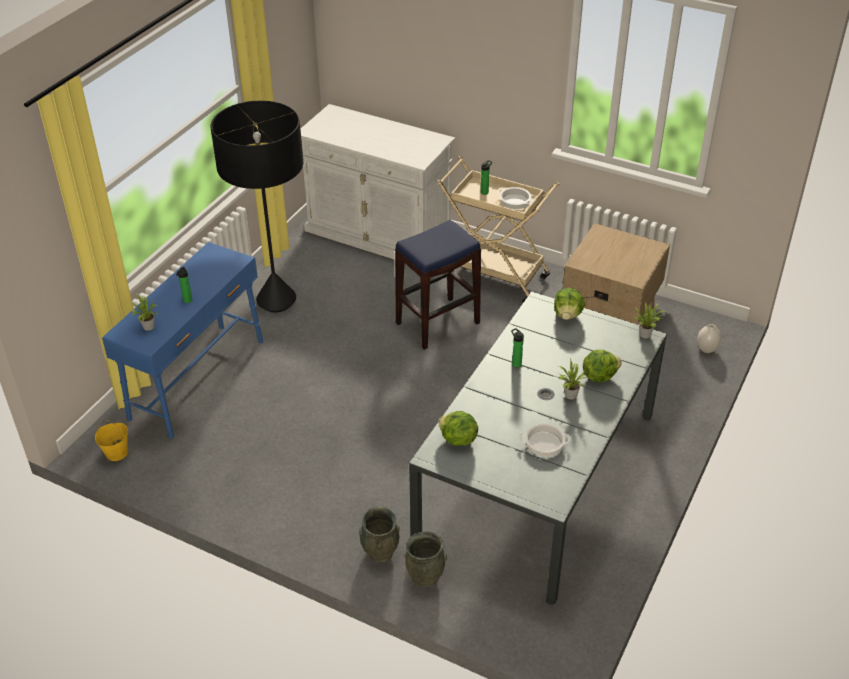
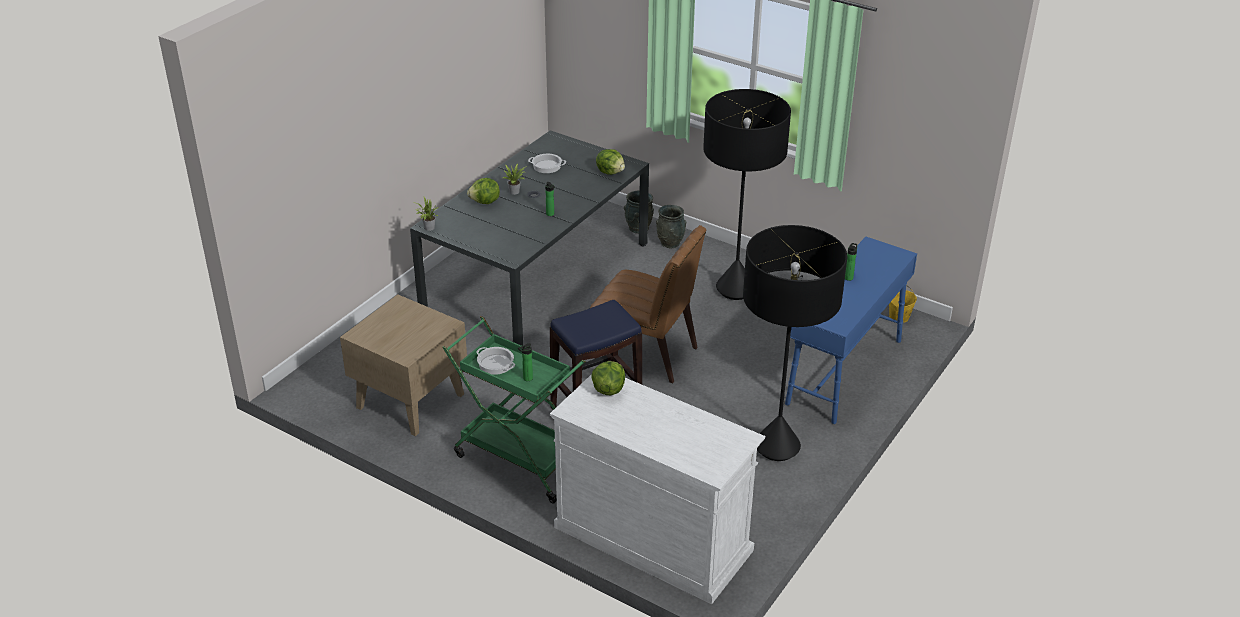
camera: 175 degrees left, 5 degrees down
potted plant [129,293,157,331] -> none
beige cart [437,157,560,303] -> green cart [442,316,586,504]
lettuce [554,288,585,320] -> lettuce moved to [591,361,625,395]
white vase [697,324,721,353] -> none
none -> brown chair [590,225,706,383]
none -> black floor lamp [703,89,791,300]

